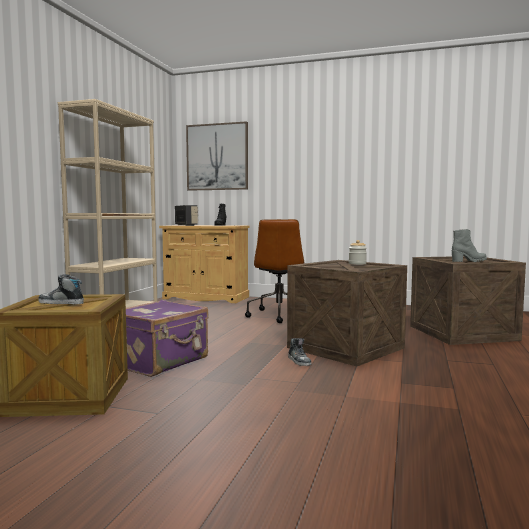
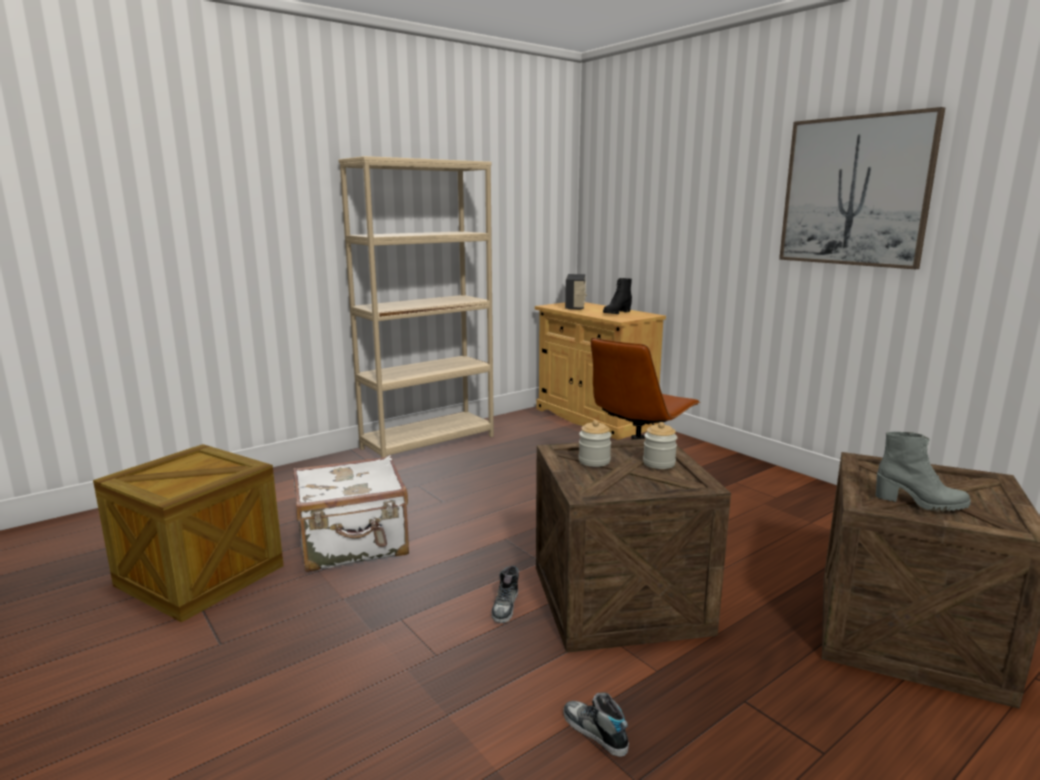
camera: 35 degrees right, 10 degrees up
shoe [38,274,84,304] -> shoe moved to [563,692,629,757]
purple suitcase [126,300,208,377] -> white suitcase [293,456,409,572]
picture [186,121,248,191] -> picture moved to [779,107,945,269]
none -> jar [579,420,612,467]

